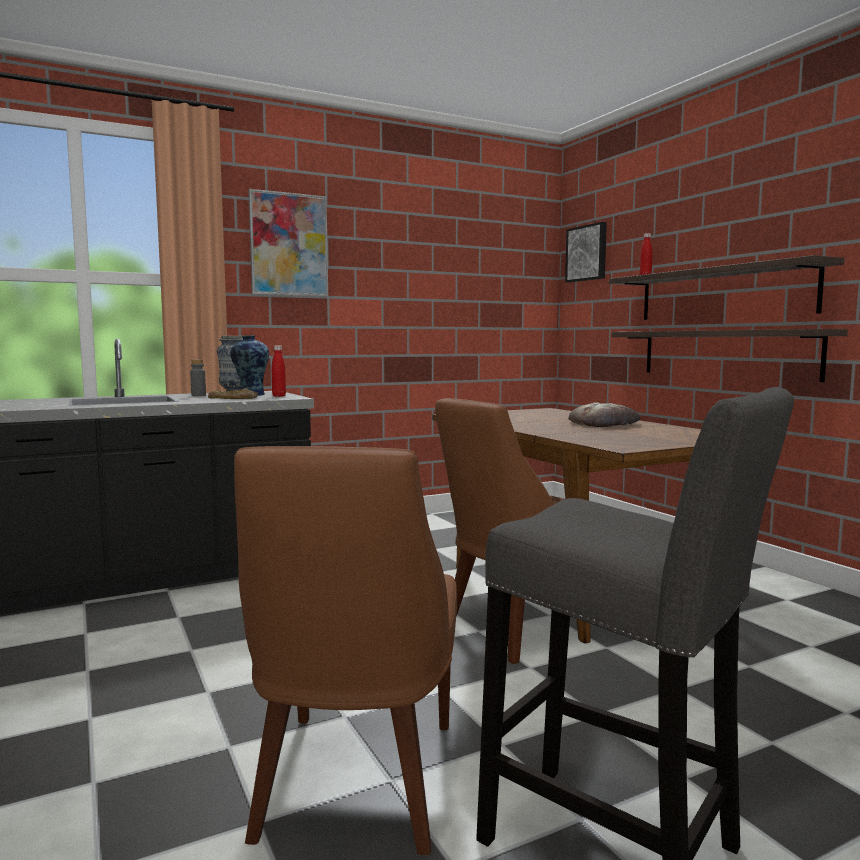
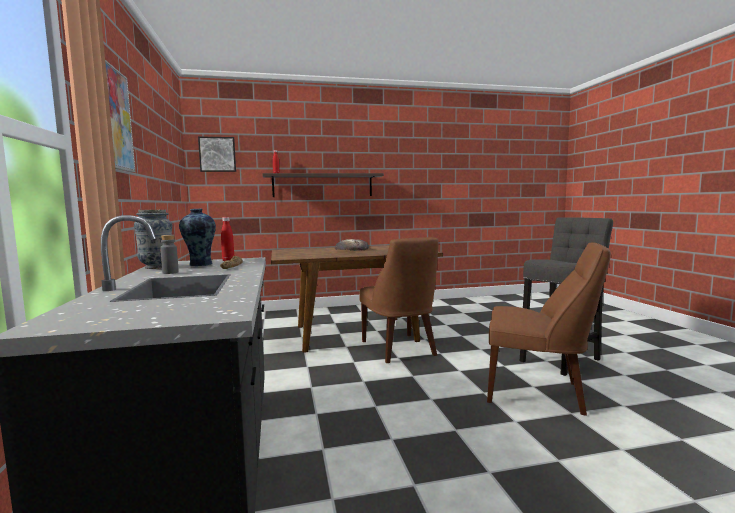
camera: 75 degrees left, 0 degrees up
shelf [612,329,848,382] -> none

